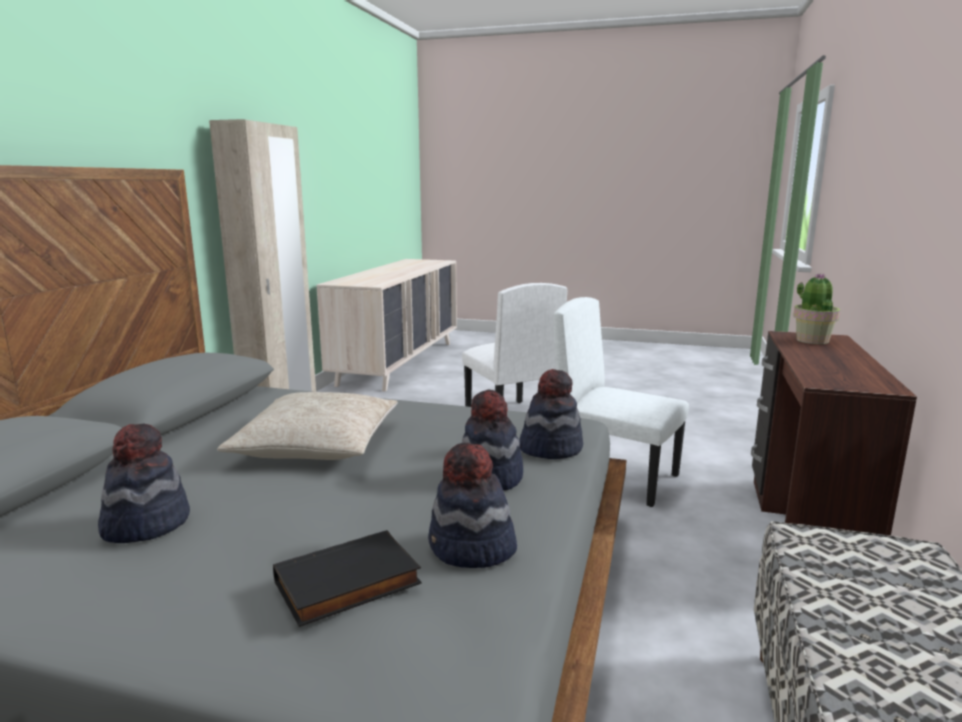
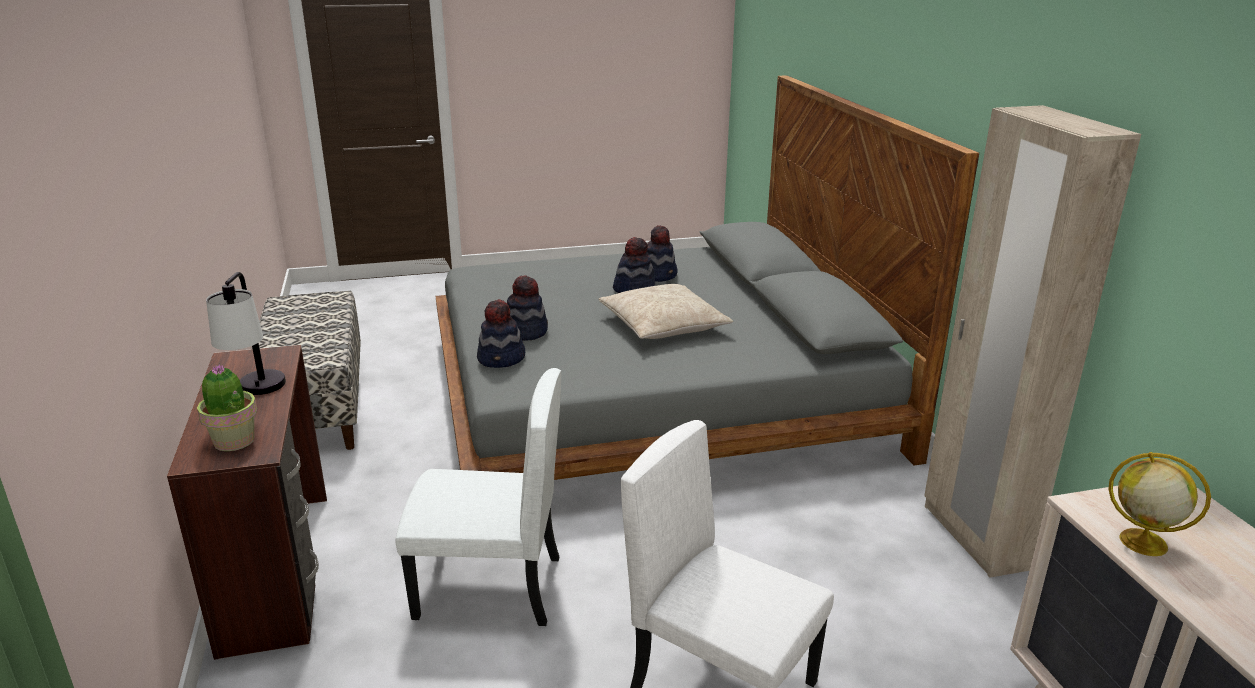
camera: 150 degrees right, 10 degrees up
black book [273,530,422,627] -> none
hat [428,443,517,568] -> hat moved to [613,237,655,293]
none -> table lamp [206,272,286,395]
none -> globe [1109,452,1211,556]

